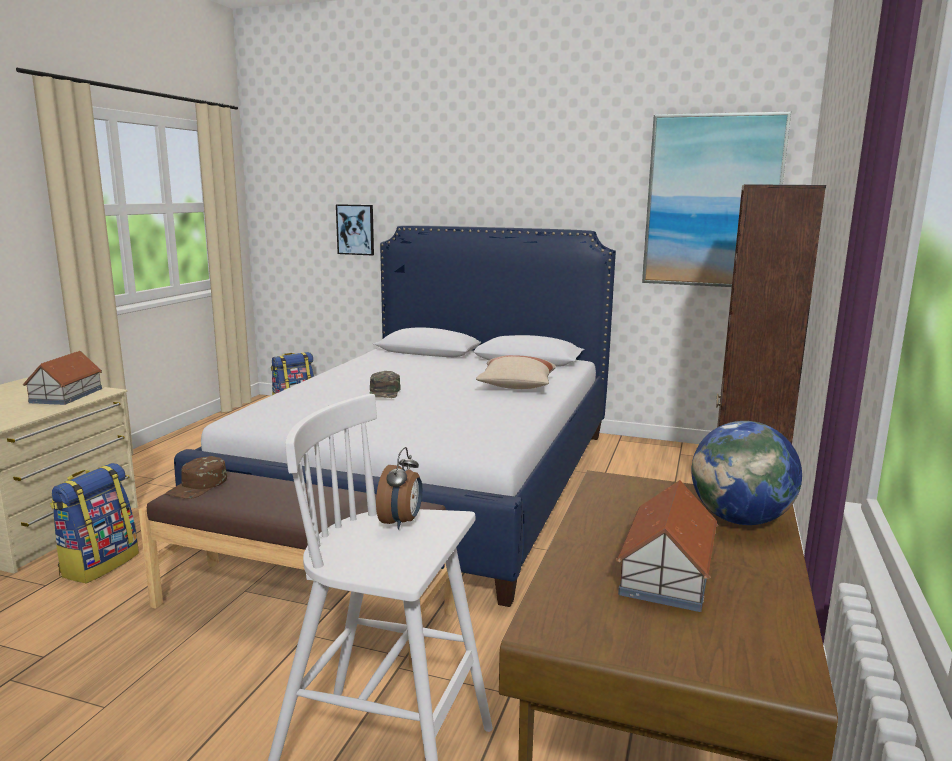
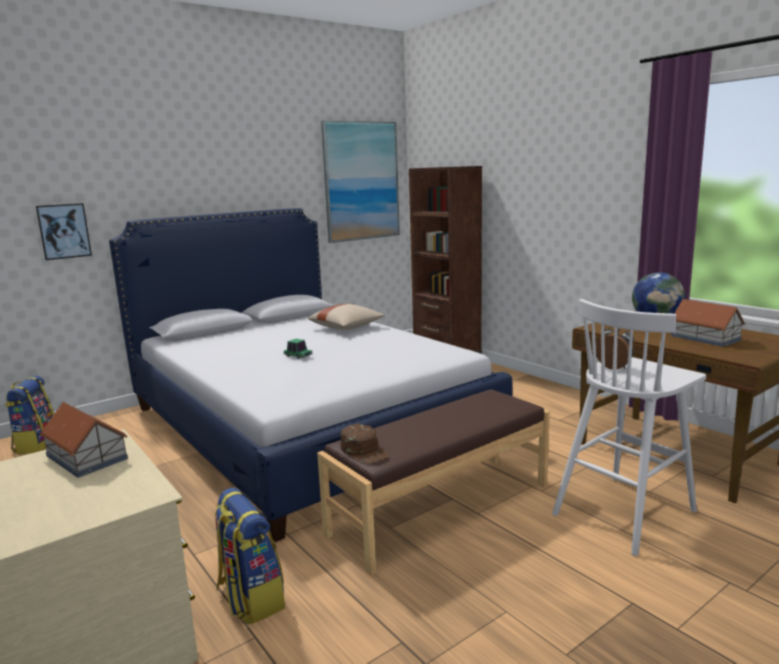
camera: 55 degrees left, 0 degrees up
green cap [369,371,401,398] -> toy car [284,339,312,359]

